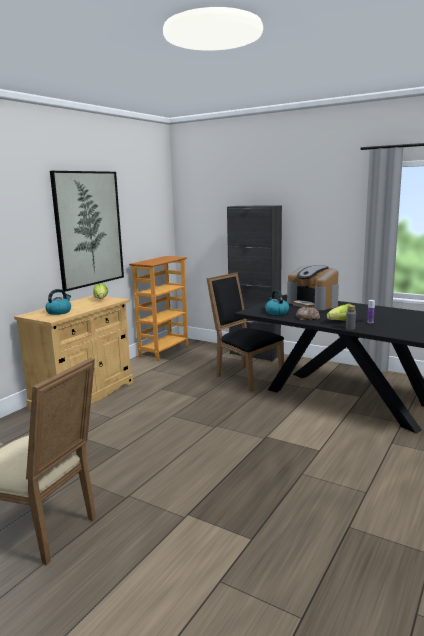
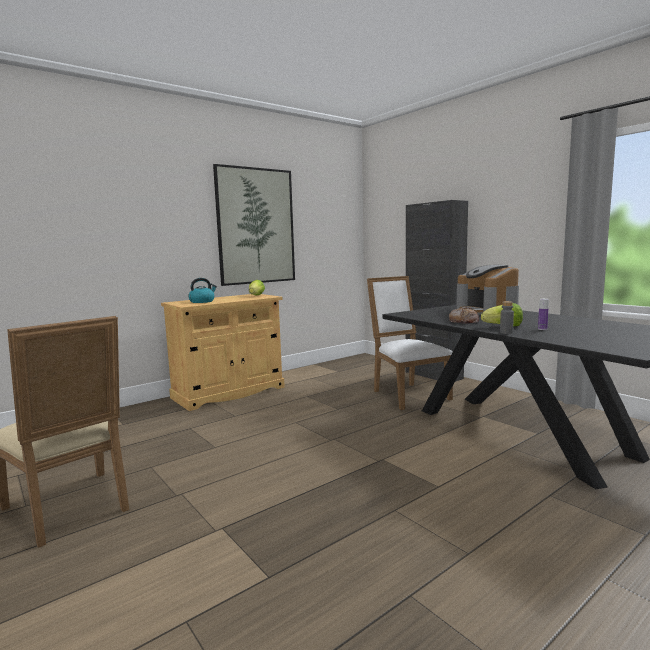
camera: 20 degrees right, 5 degrees down
bookcase [129,256,188,361] -> none
black chair [207,273,284,391] -> white chair [367,276,453,410]
kettle [265,290,289,315] -> none

